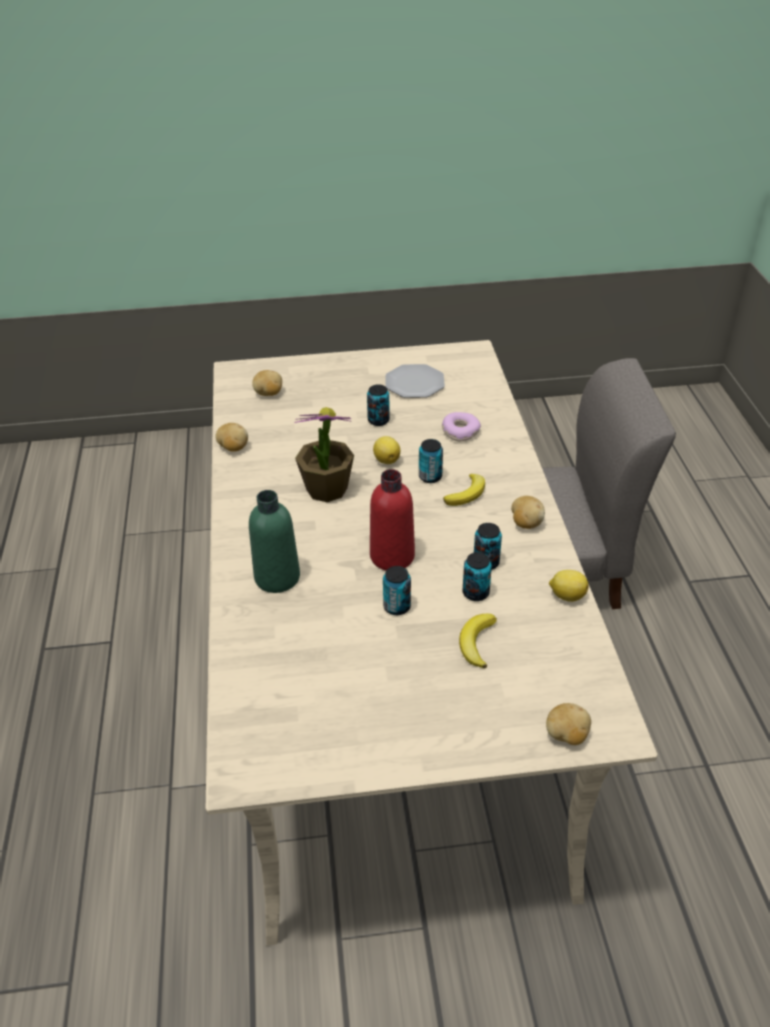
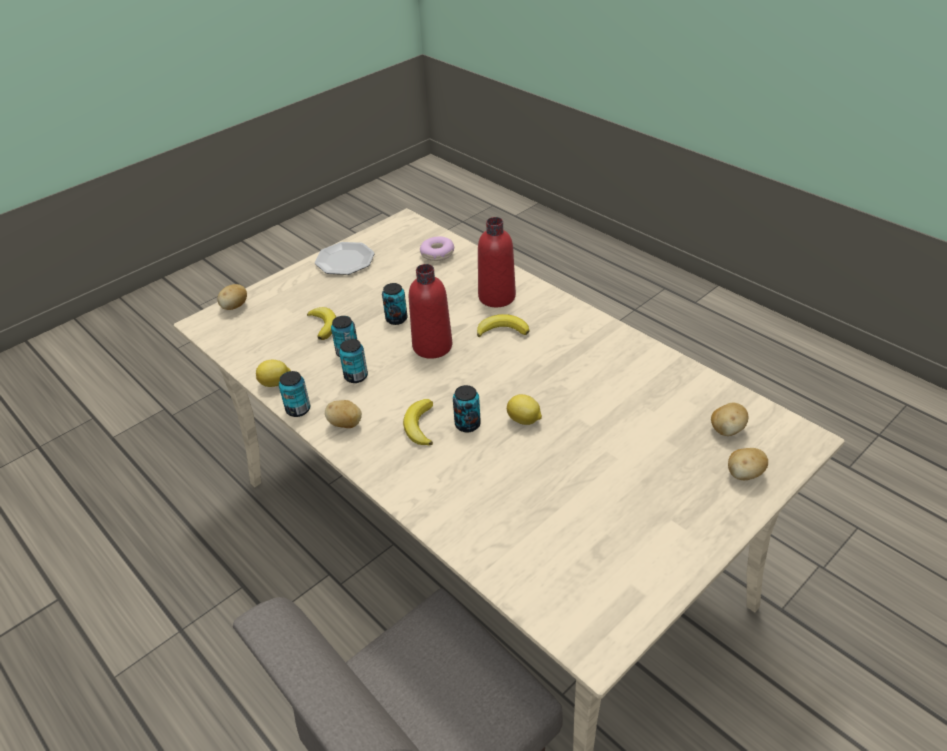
camera: 145 degrees right, 0 degrees up
potato [215,423,248,452] -> potato moved to [728,448,768,480]
green bottle [249,490,300,593] -> red bottle [478,217,516,307]
potted plant [294,407,354,502] -> none
can [367,384,390,426] -> can moved to [279,371,310,417]
plate [386,364,445,398] -> plate moved to [315,242,375,275]
donut [442,412,481,441] -> donut moved to [420,236,454,261]
none -> banana [477,314,529,337]

